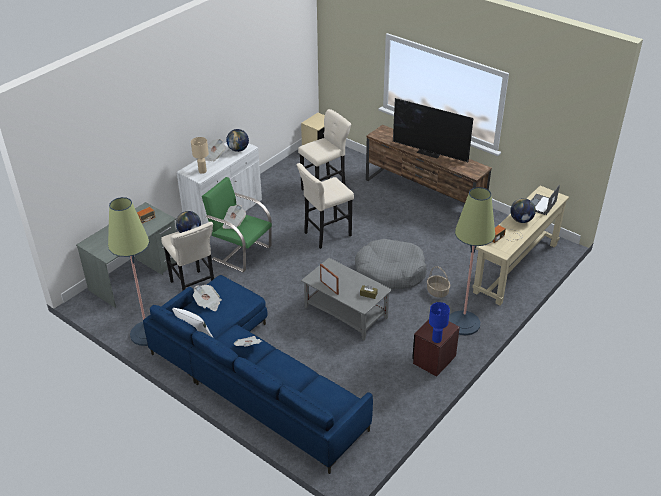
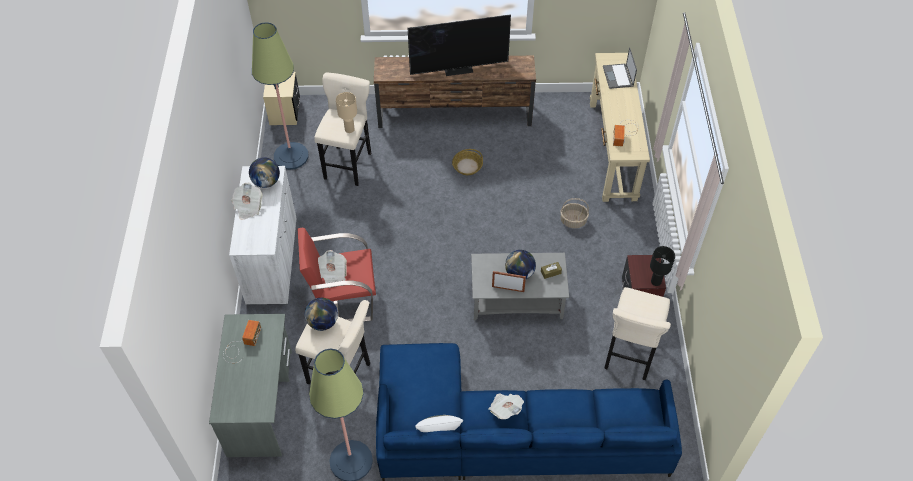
camera: 40 degrees left, 15 degrees up
beige table lamp [191,137,209,174] -> beige table lamp moved to [336,92,357,133]
newspaper [193,285,222,311] -> none
green armchair [202,177,272,272] -> red armchair [298,227,376,322]
beige stool [296,163,354,249] -> beige stool moved to [604,287,671,380]
grey dog bed [355,239,427,289] -> none
blue table lamp [429,302,450,343] -> black table lamp [650,246,675,286]
floor lamp [449,187,495,335] -> floor lamp moved to [252,22,309,170]
globe [510,198,536,223] -> globe moved to [505,250,536,279]
none -> basket [452,149,483,175]

